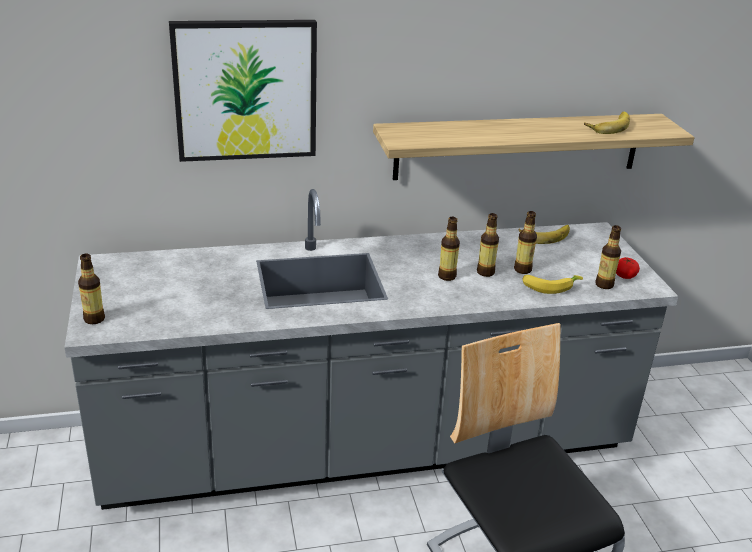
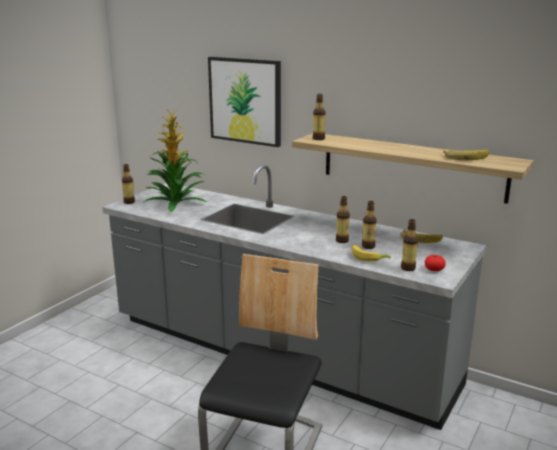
camera: 45 degrees right, 10 degrees down
bottle [438,217,460,281] -> bottle moved to [313,94,326,140]
none -> potted plant [144,109,207,212]

